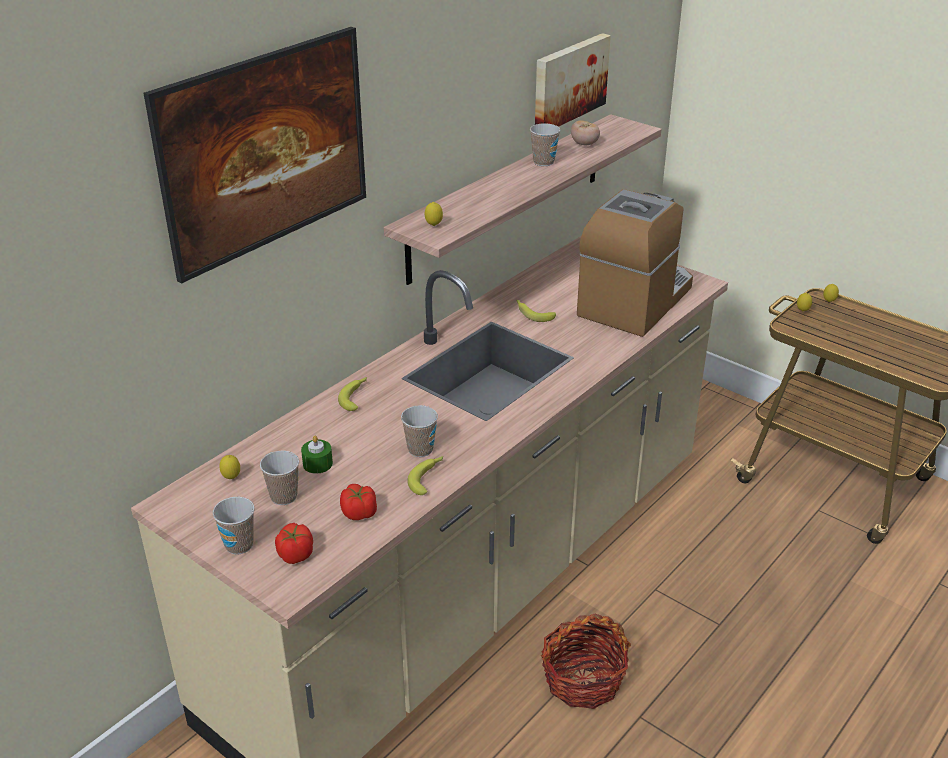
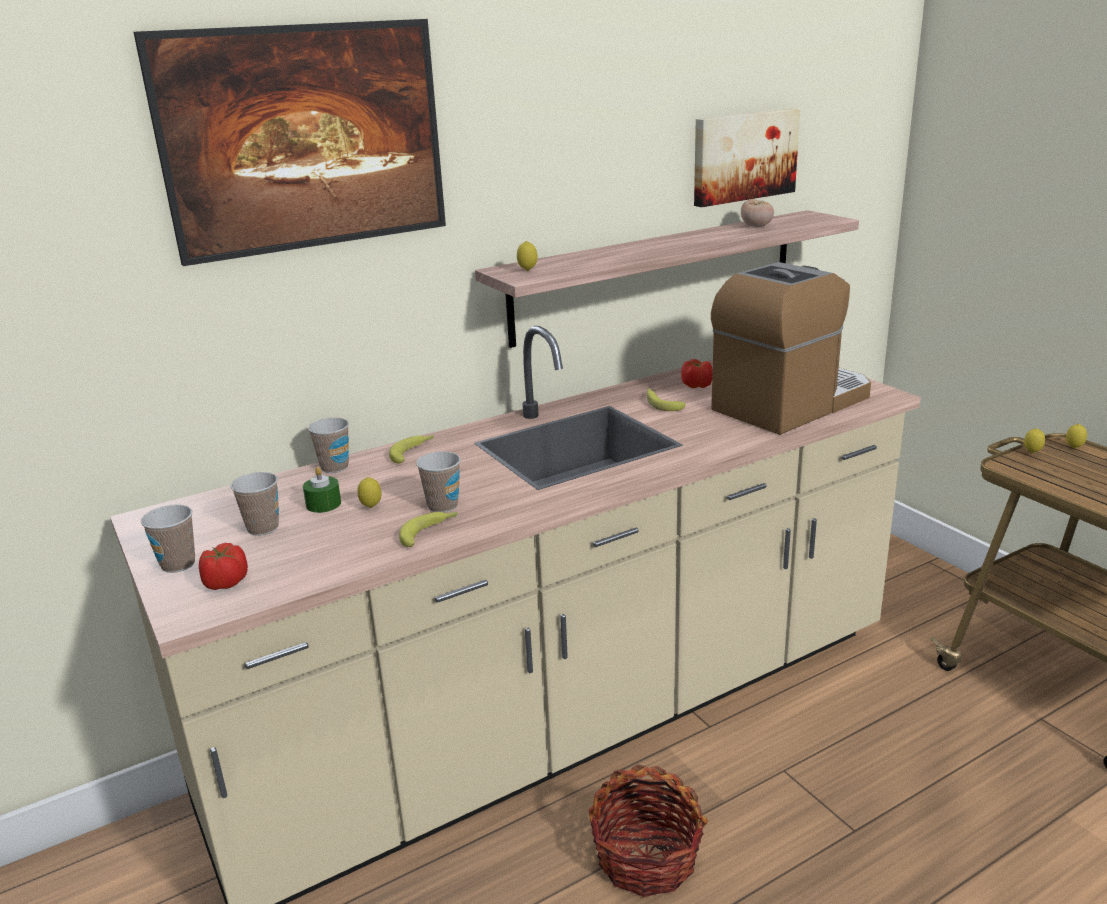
camera: 20 degrees right, 10 degrees down
lemon [219,455,240,479] -> lemon moved to [357,477,382,508]
tomato [340,484,377,520] -> tomato moved to [681,359,713,388]
cup [530,123,560,166] -> cup moved to [308,418,349,473]

